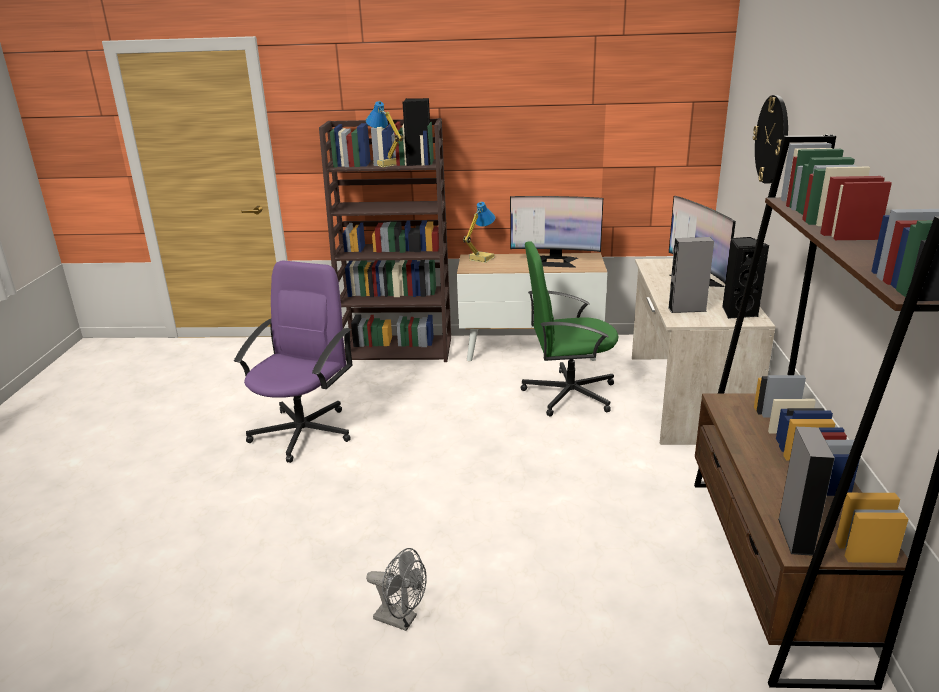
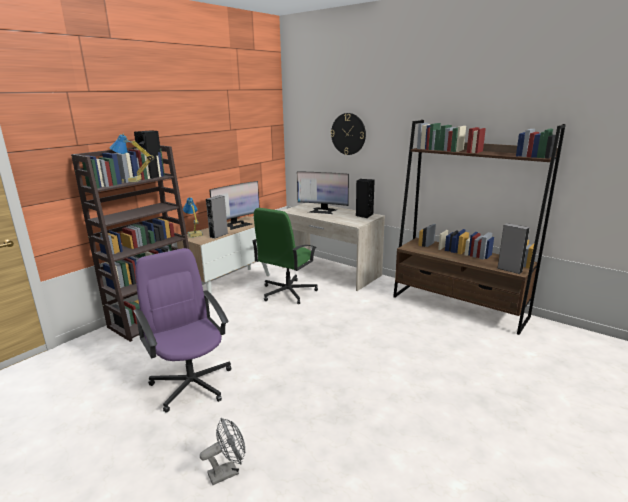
camera: 55 degrees left, 5 degrees down
grey fan [366,548,427,631] -> grey fan moved to [200,418,245,485]
grey speaker [668,237,714,313] -> grey speaker moved to [206,195,228,239]

